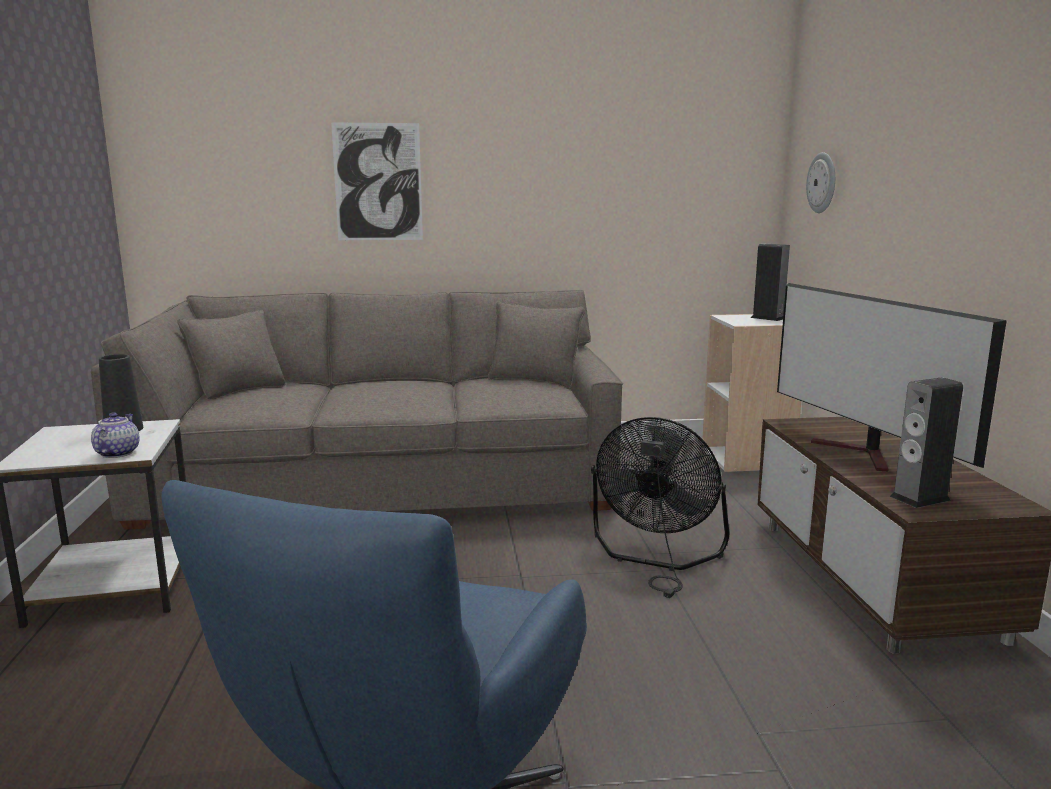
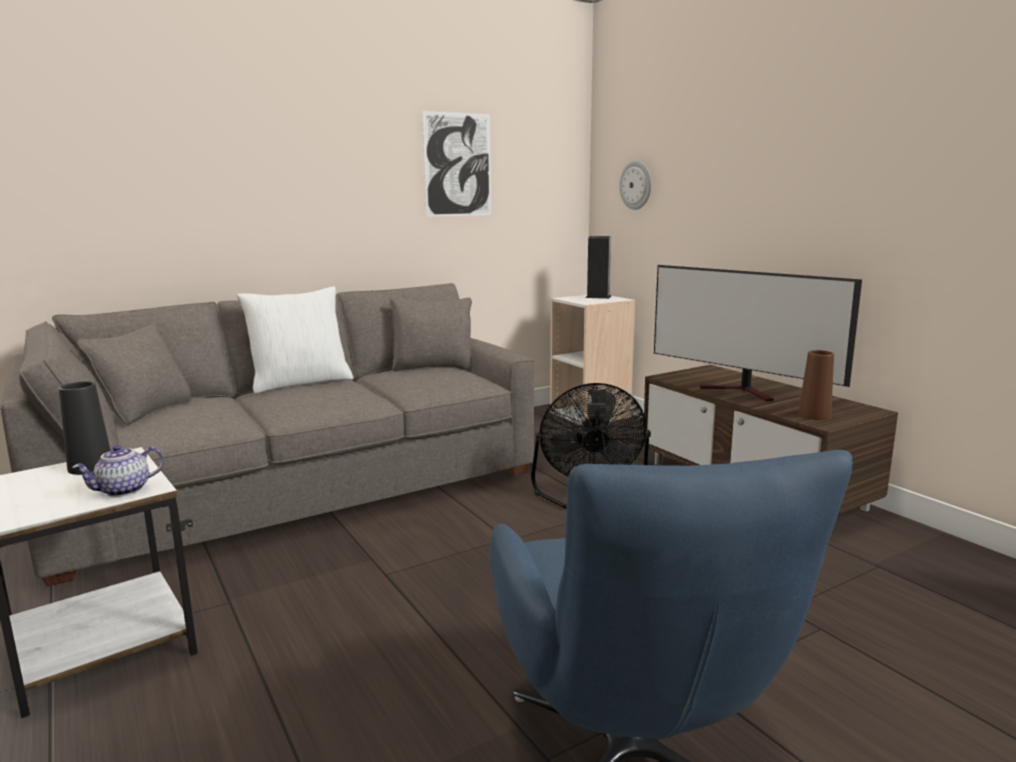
camera: 25 degrees left, 0 degrees up
teapot [91,413,140,458] -> teapot turned 105 degrees counterclockwise [72,445,164,497]
picture [331,122,423,240] -> picture moved to [422,111,491,217]
speaker [890,377,963,508] -> brown vase [798,350,834,420]
none -> white pillow [237,287,353,394]

